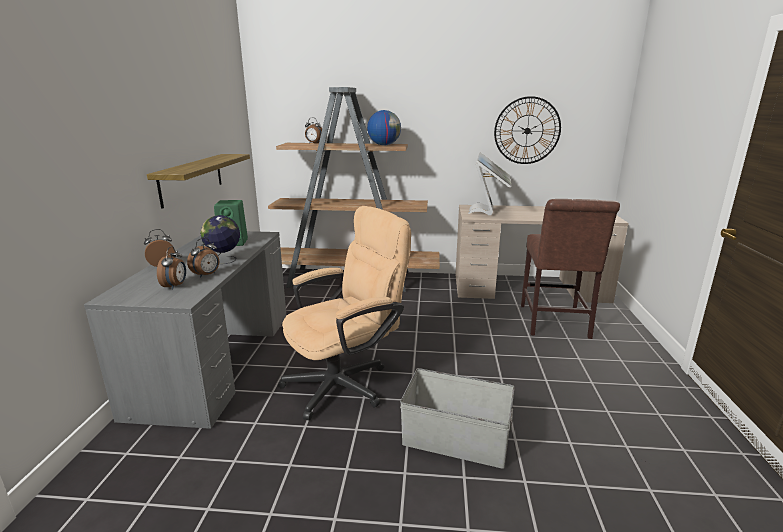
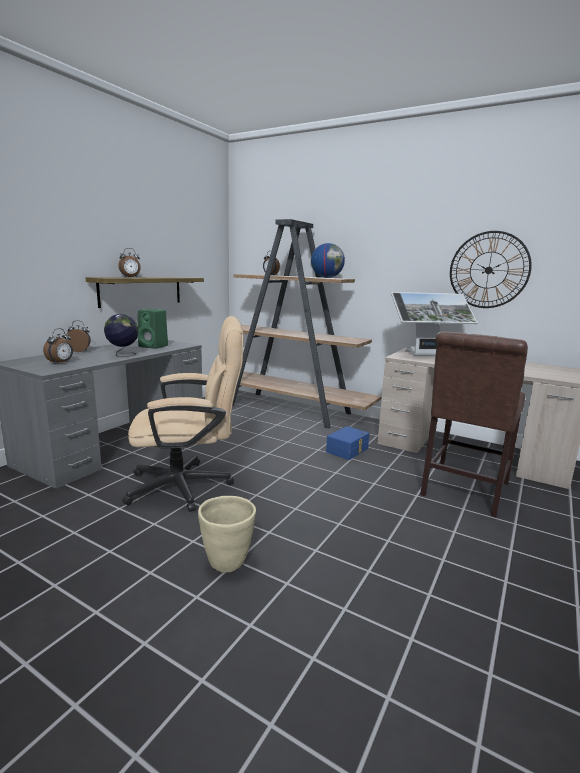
camera: 25 degrees right, 5 degrees down
alarm clock [187,238,219,278] -> alarm clock moved to [118,248,141,277]
grey storage box [400,368,515,469] -> beige planter [198,496,256,573]
monitor [468,153,512,215] -> monitor turned 45 degrees clockwise [391,292,478,356]
none -> blue storage box [326,426,369,460]

